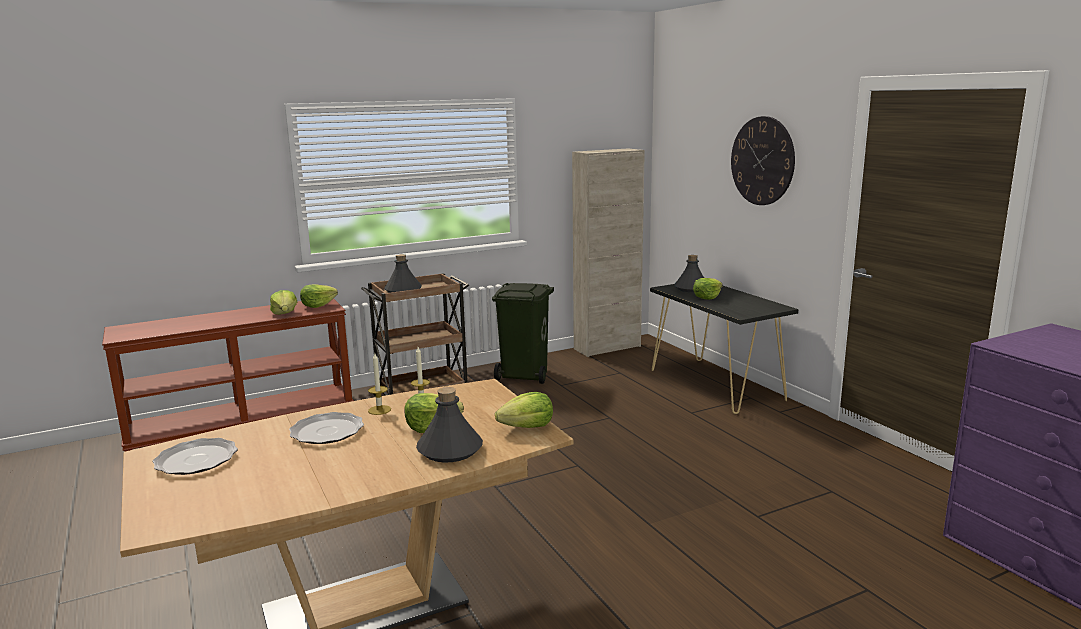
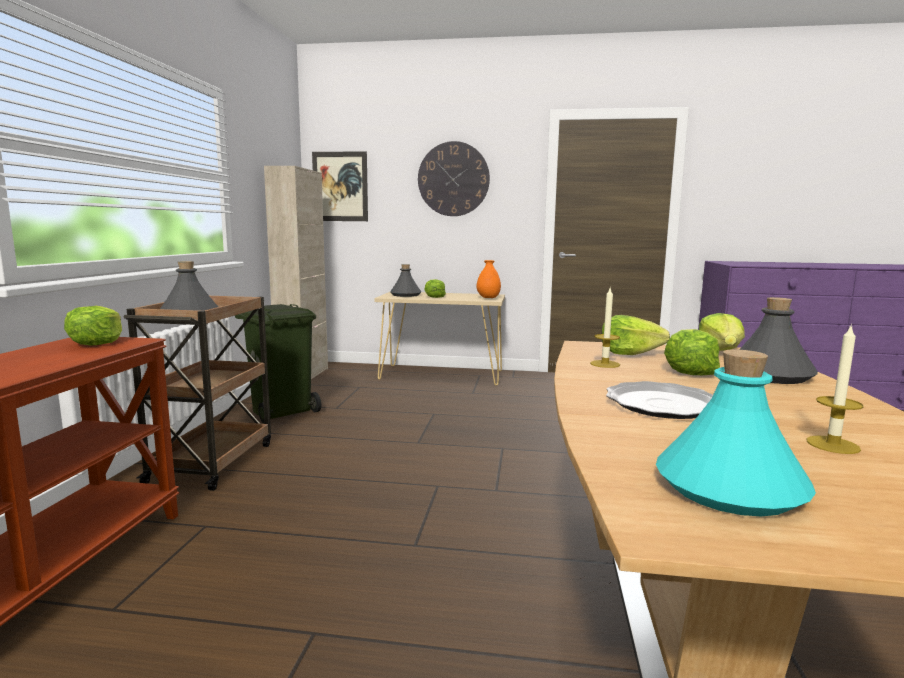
camera: 55 degrees left, 5 degrees down
plate [152,438,238,475] -> turquoise bottle [656,349,816,516]
lettuce [270,290,297,315] -> lettuce moved to [602,315,670,355]
candle [368,353,391,415] -> candle moved to [806,324,864,454]
black console table [650,284,798,414] -> beige console table [374,292,505,386]
none -> picture [312,151,368,221]
none -> orange vase [476,260,501,298]

